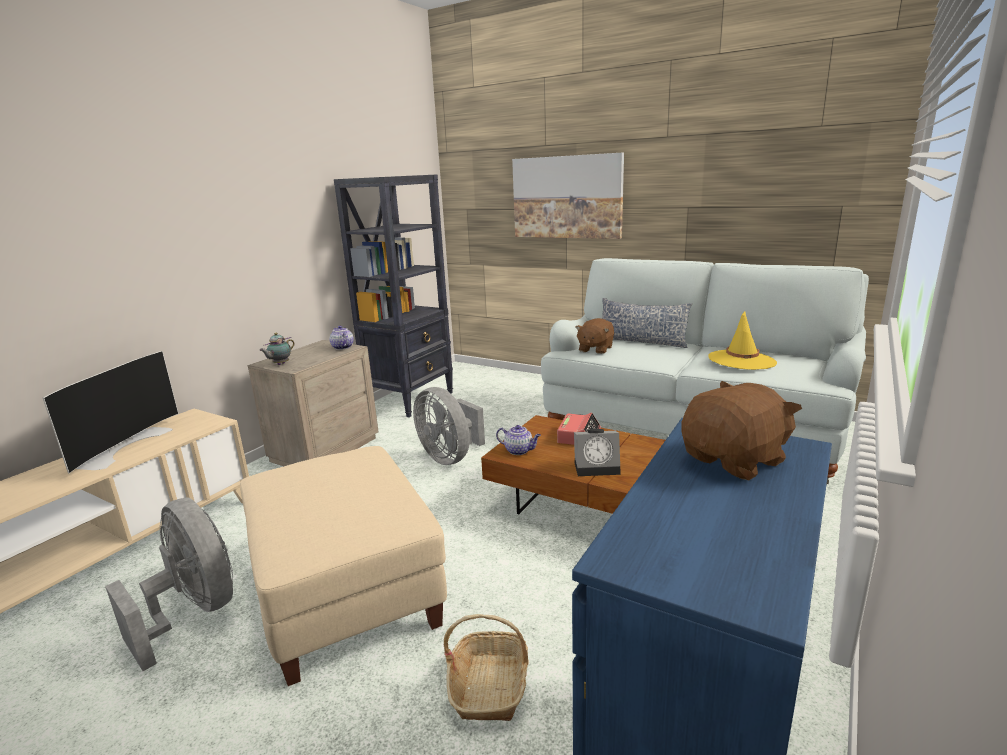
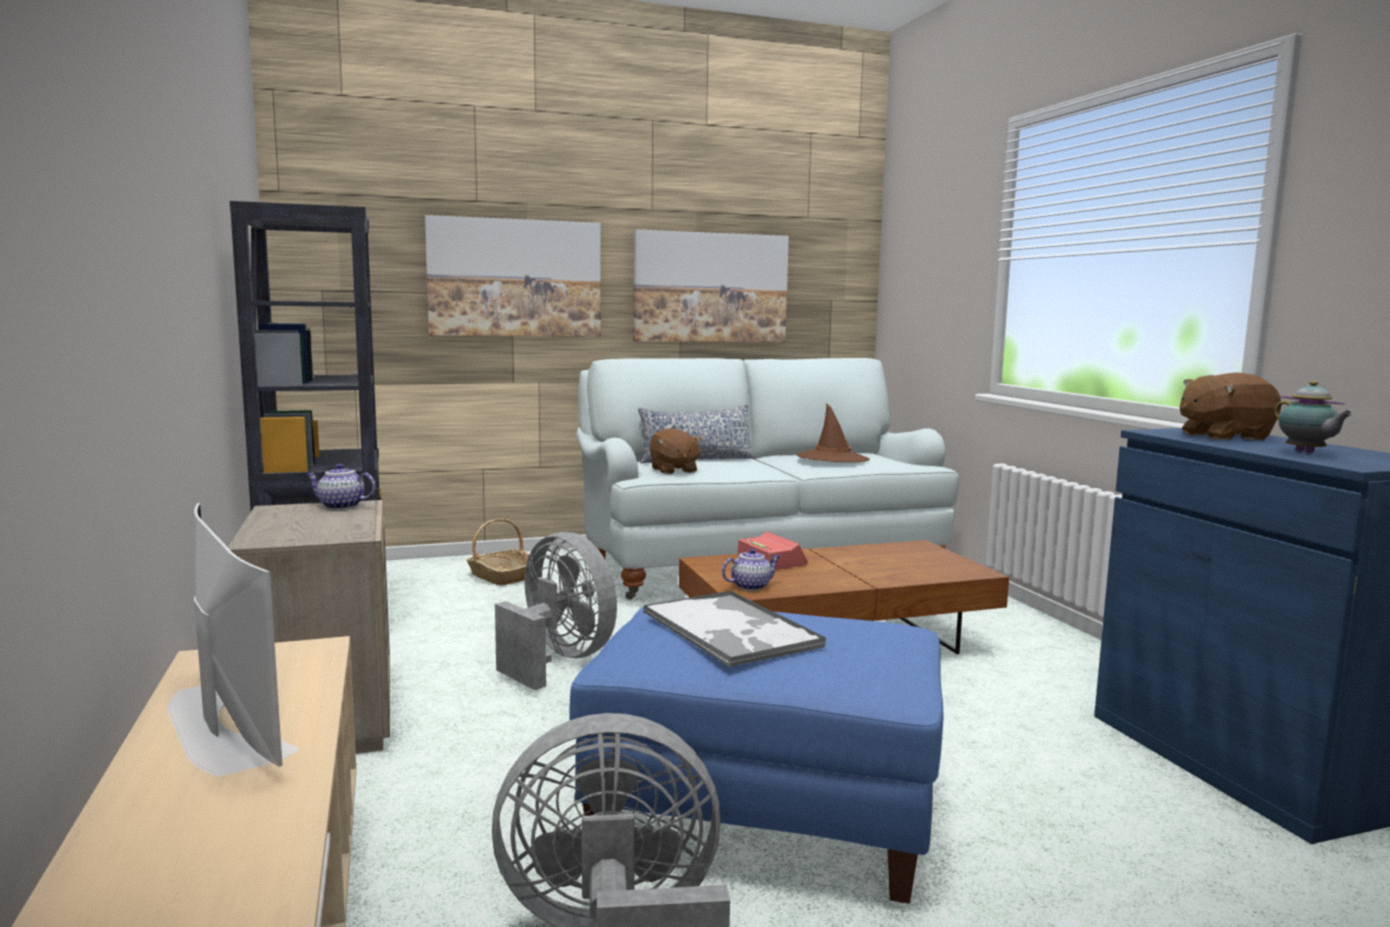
camera: 50 degrees left, 10 degrees down
beige ottoman [240,446,447,686] -> blue ottoman [570,607,944,904]
teapot [259,333,295,365] -> teapot moved to [1274,381,1353,453]
grey fan [413,387,485,465] -> grey fan turned 135 degrees counterclockwise [495,532,617,690]
basket [444,614,528,721] -> basket moved to [467,519,530,585]
alarm clock [574,429,621,476] -> none
brown plush toy [681,381,802,480] -> brown plush toy turned 105 degrees counterclockwise [1180,373,1281,440]
yellow hat [708,311,777,370] -> brown hat [796,403,870,462]
none -> picture [633,229,789,342]
none -> tray [643,590,826,667]

